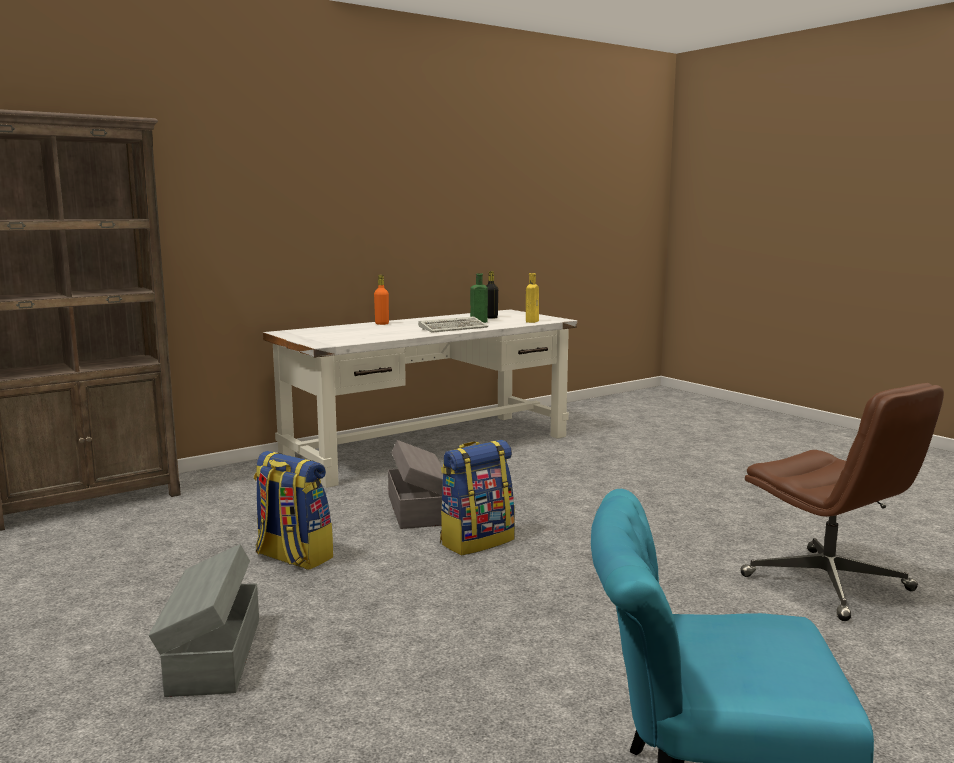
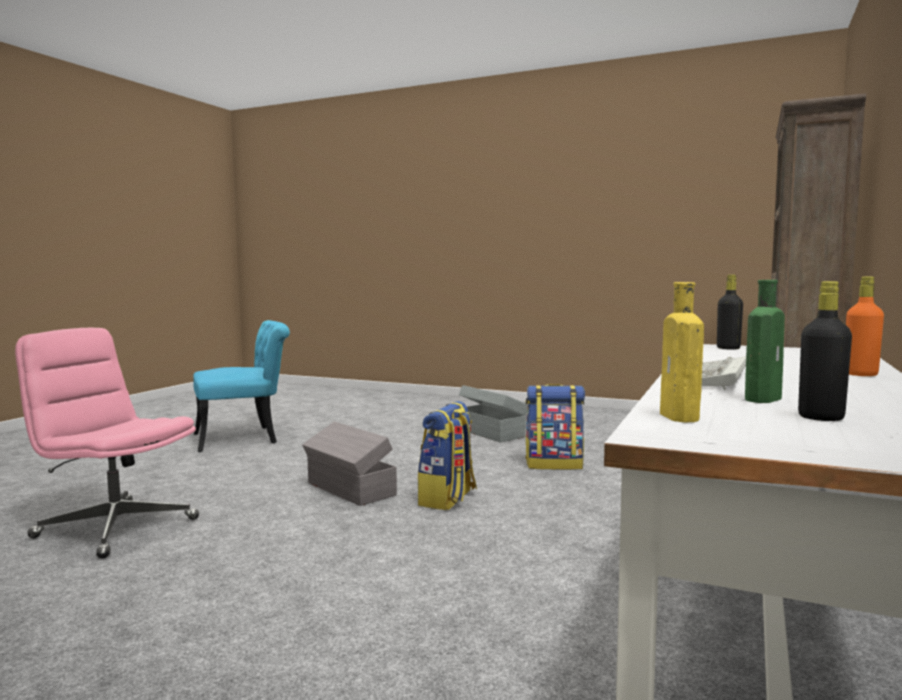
camera: 150 degrees right, 5 degrees down
grey storage box [388,440,443,529] -> grey storage box moved to [302,422,397,506]
brown office chair [740,383,944,621] -> pink office chair [15,328,199,559]
none -> black bottle [717,275,743,350]

